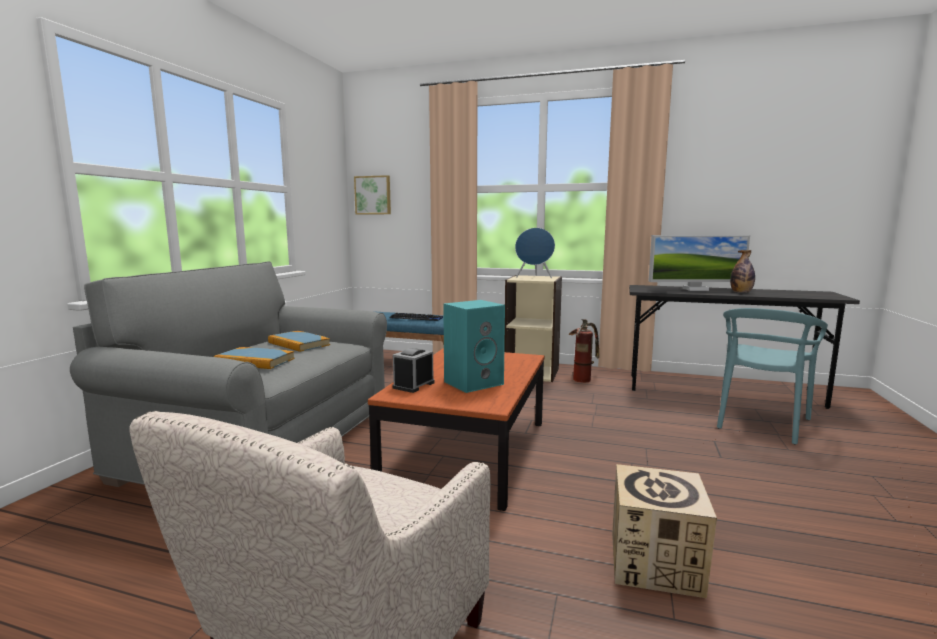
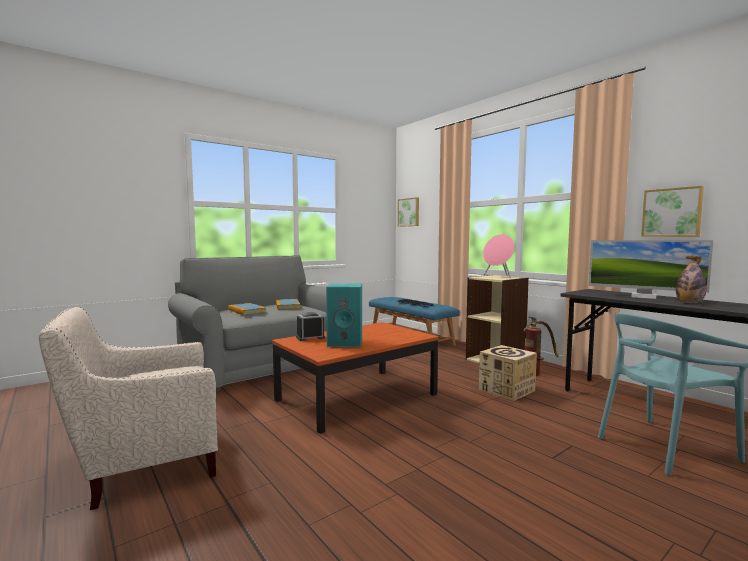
camera: 35 degrees right, 5 degrees down
blue speaker [515,228,555,278] -> pink speaker [483,234,515,278]
cardboard box [612,464,717,598] -> cardboard box moved to [479,345,537,401]
none -> picture [641,186,704,237]

